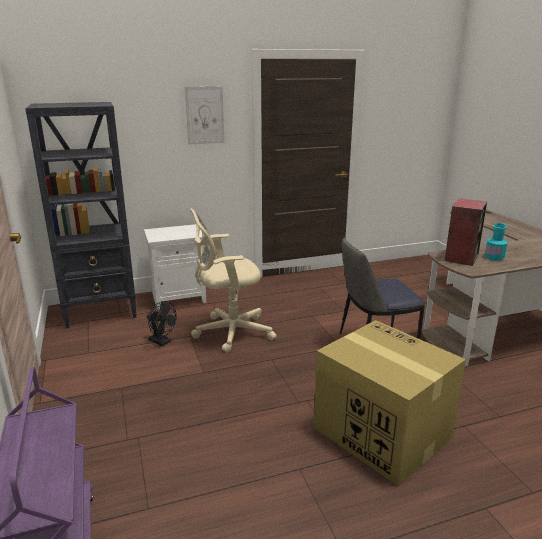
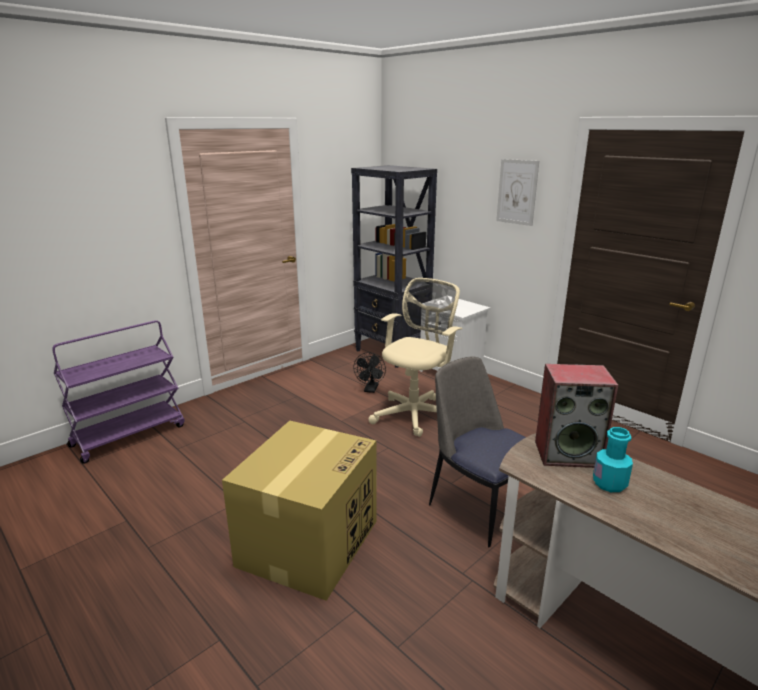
camera: 65 degrees right, 0 degrees up
beige office chair [190,208,277,353] -> beige office chair turned 75 degrees clockwise [368,278,462,437]

